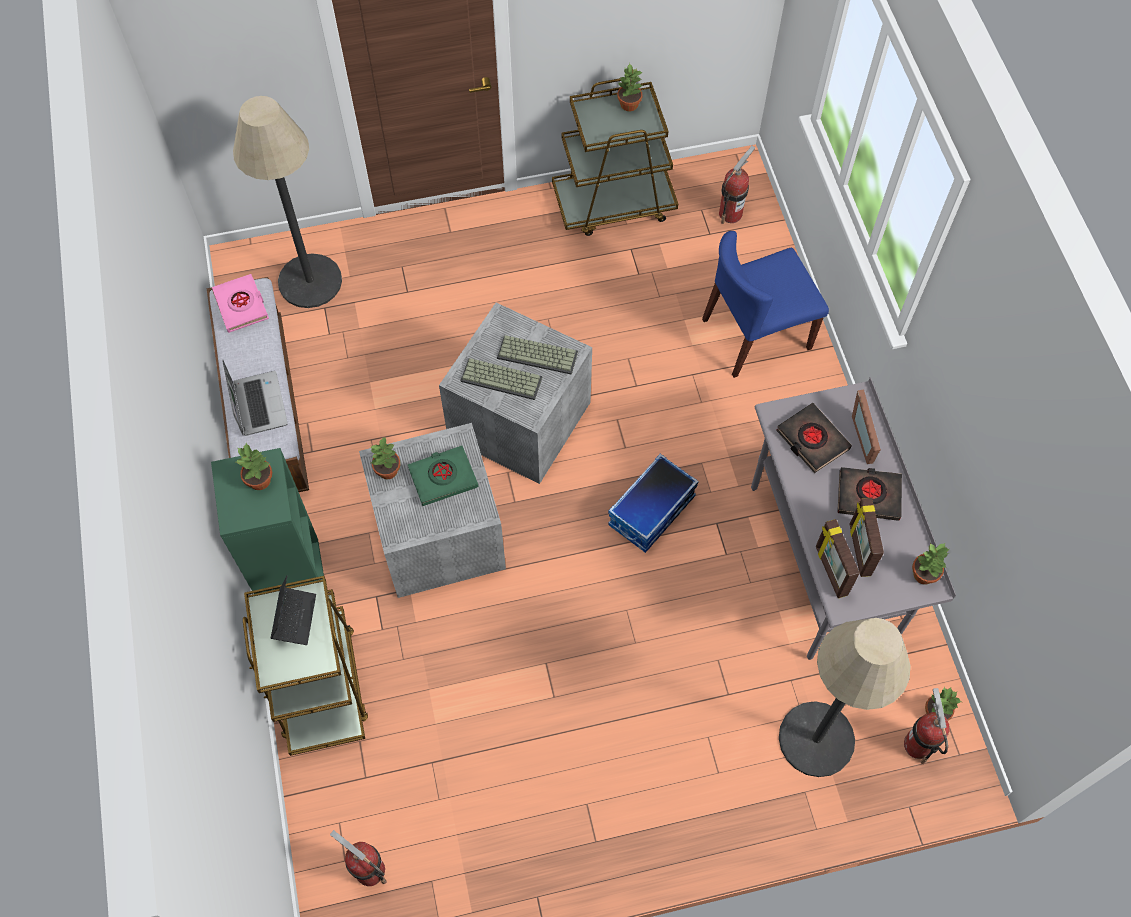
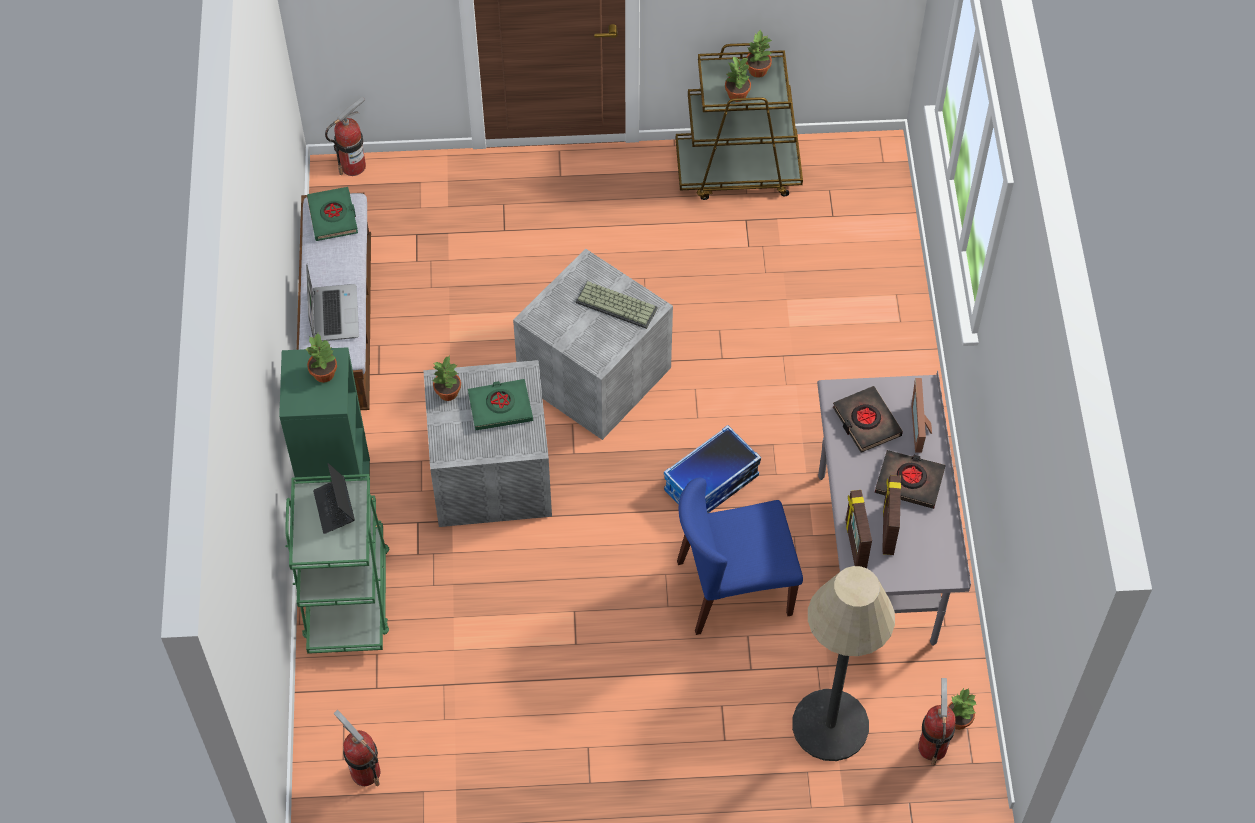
camera: 10 degrees right, 5 degrees down
pink book [212,274,269,333] -> green book [307,187,358,241]
floor lamp [233,96,342,308] -> none
brown cart [243,576,368,756] -> green cart [285,474,389,654]
laptop [271,576,316,645] -> laptop turned 150 degrees clockwise [313,463,355,534]
keyboard [460,358,543,400] -> none
blue chair [702,231,829,378] -> blue chair moved to [677,478,803,635]
fire extinguisher [719,146,755,224] -> fire extinguisher moved to [325,97,366,176]
potted plant [912,542,949,585] -> potted plant moved to [725,57,751,102]

